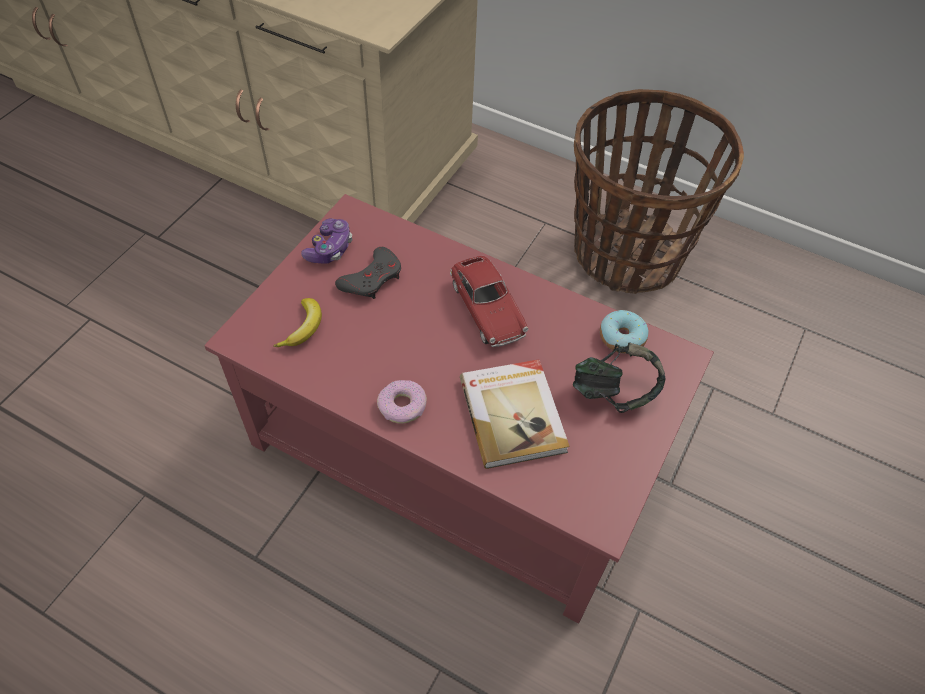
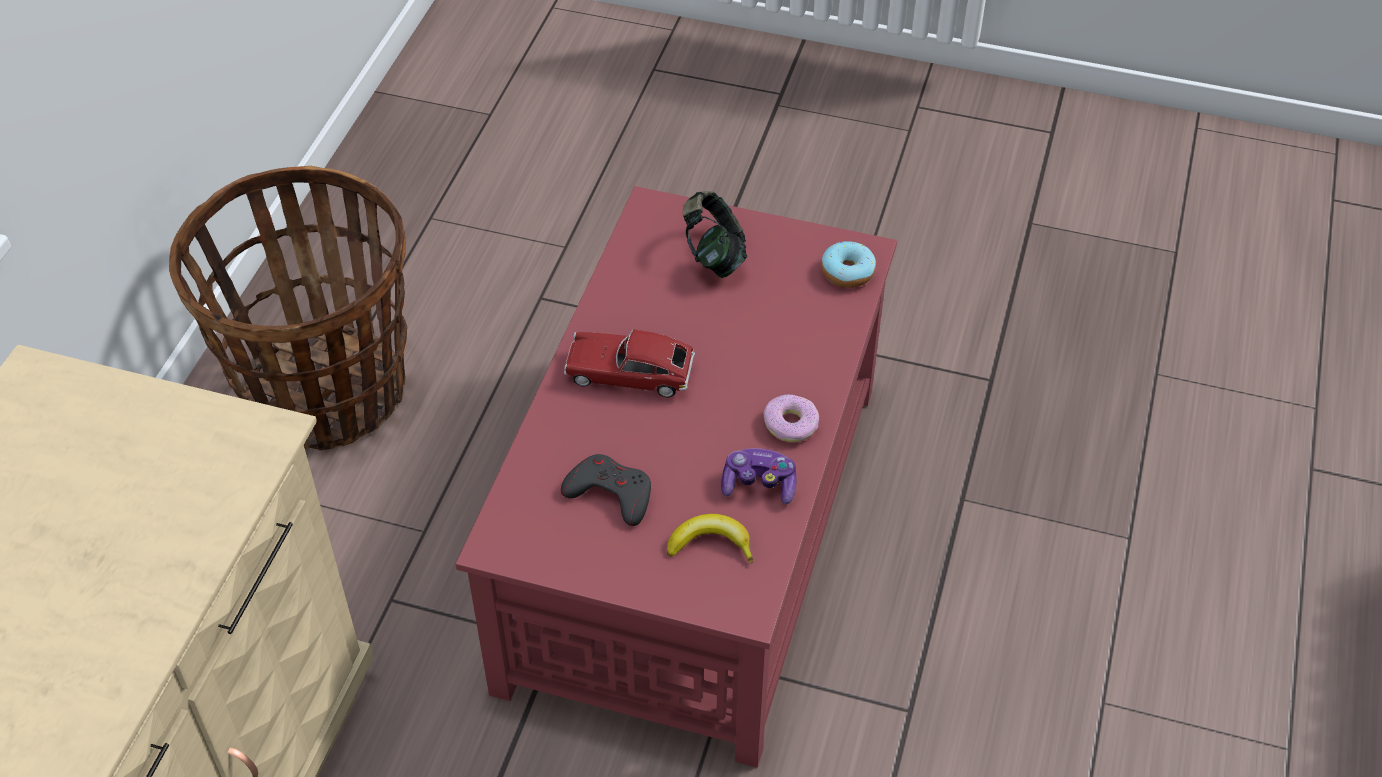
camera: 100 degrees left, 5 degrees down
game controller [301,219,352,264] -> game controller moved to [721,448,796,505]
toy car [450,256,528,347] -> toy car turned 135 degrees counterclockwise [564,329,695,398]
book [460,359,570,469] -> none
donut [600,310,649,354] -> donut moved to [821,241,876,288]

